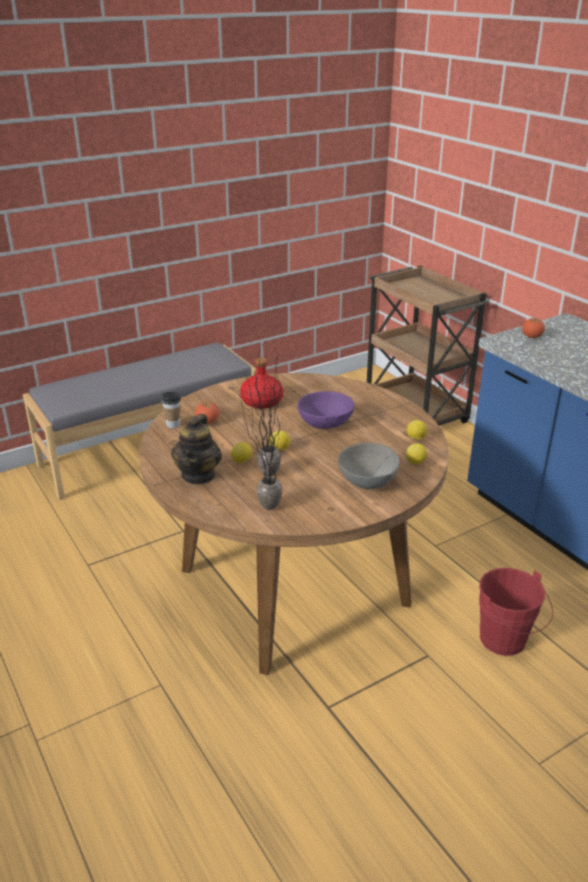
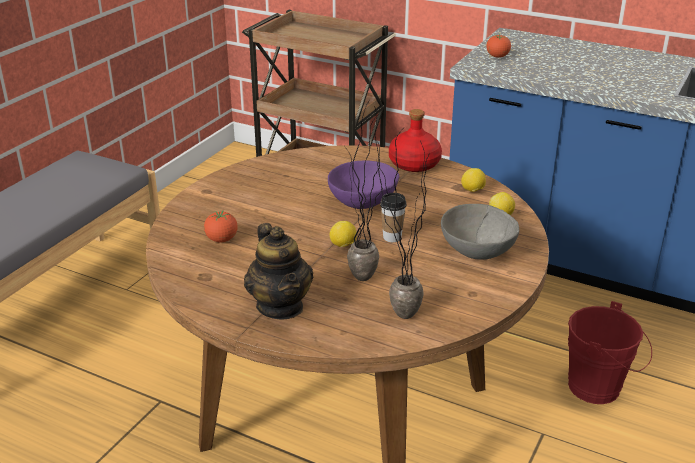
camera: 30 degrees left, 0 degrees up
cup [161,392,181,428] -> cup moved to [380,193,407,242]
lemon [231,442,252,463] -> none
red bottle [240,358,283,409] -> red bottle moved to [389,109,442,172]

